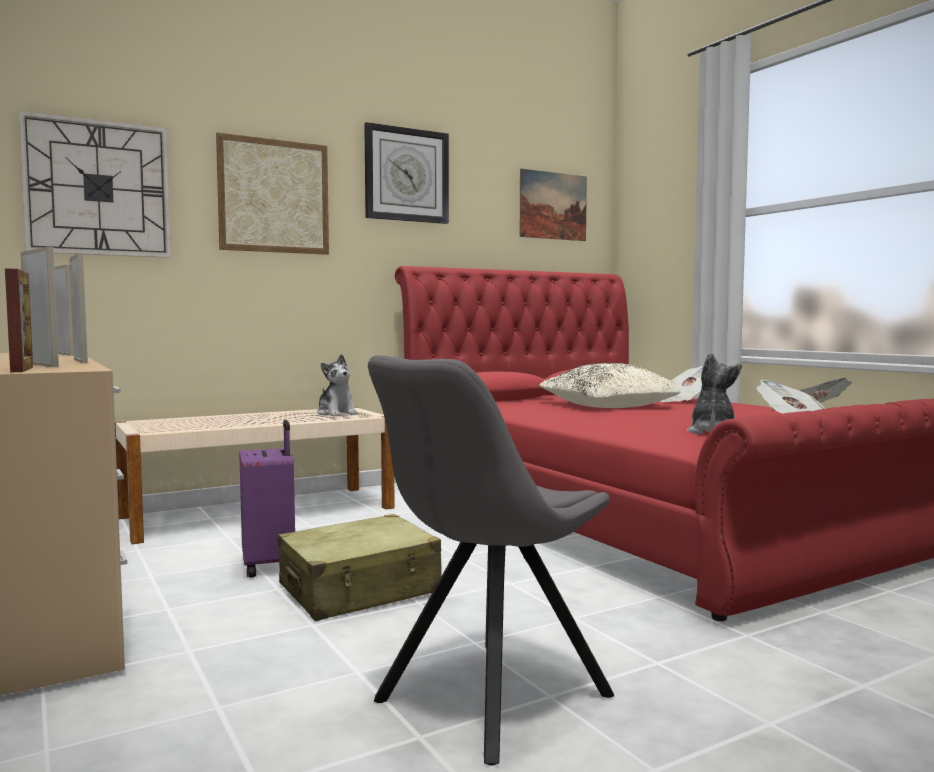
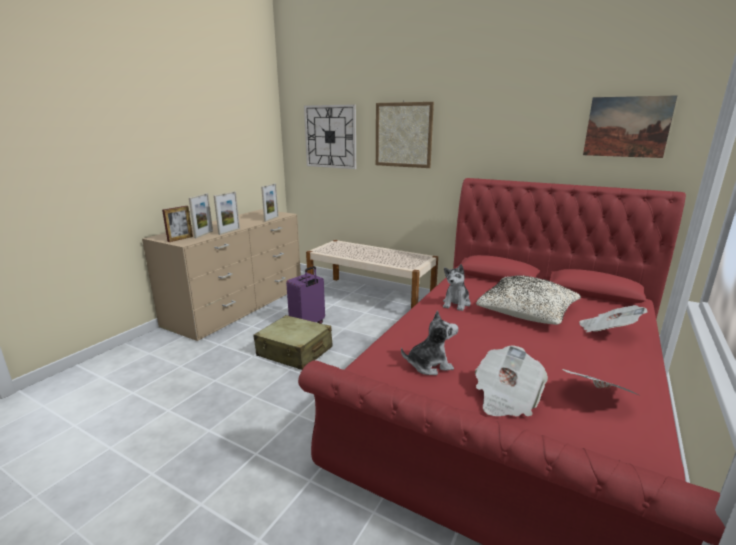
camera: 60 degrees right, 15 degrees up
plush toy [317,354,358,416] -> plush toy moved to [443,264,471,311]
wall clock [364,122,449,224] -> none
grey chair [368,355,614,766] -> none

